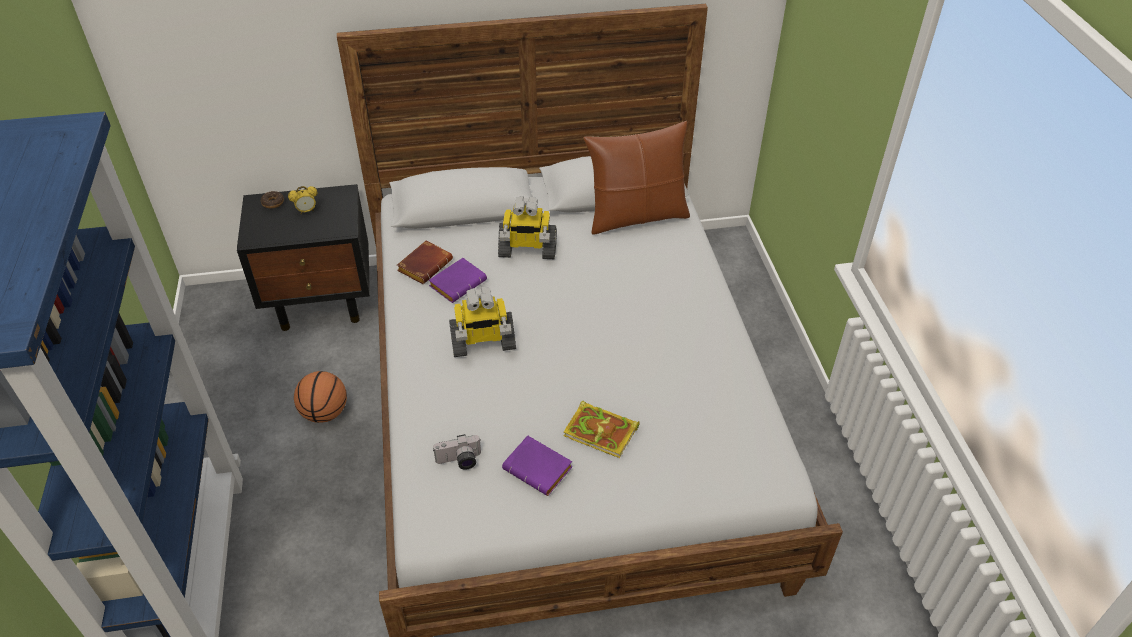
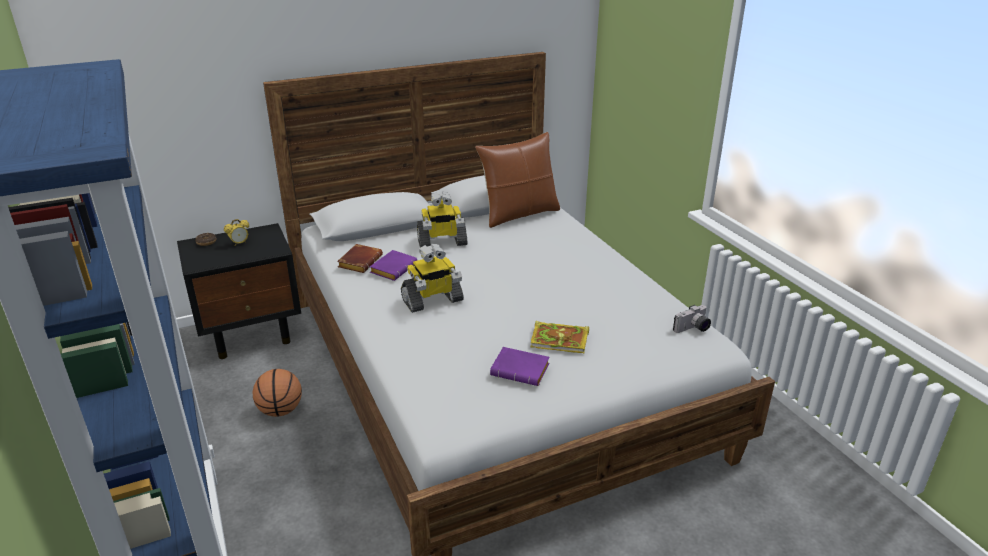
camera: 15 degrees left, 15 degrees down
camera [433,434,481,470] -> camera moved to [673,305,711,333]

